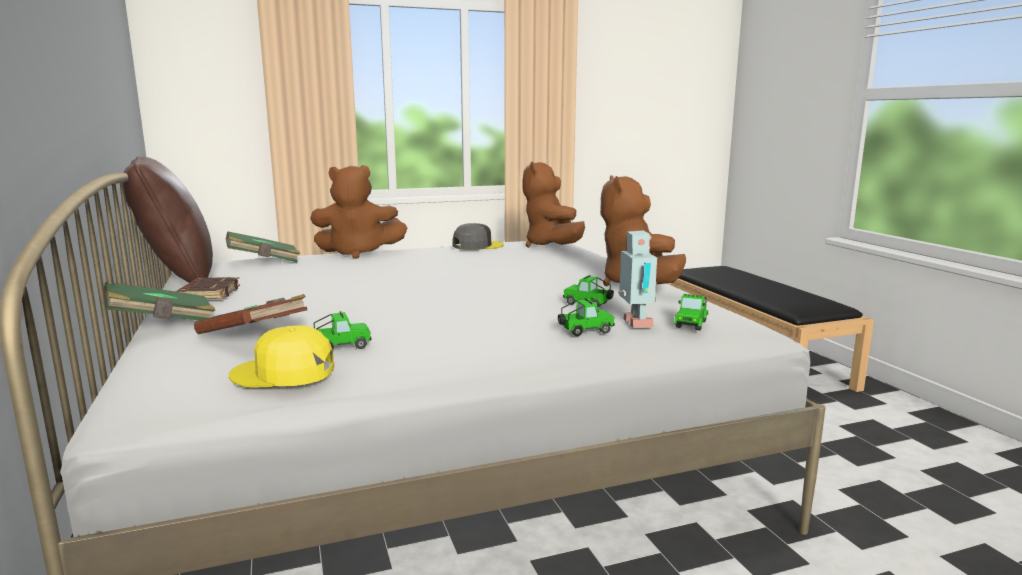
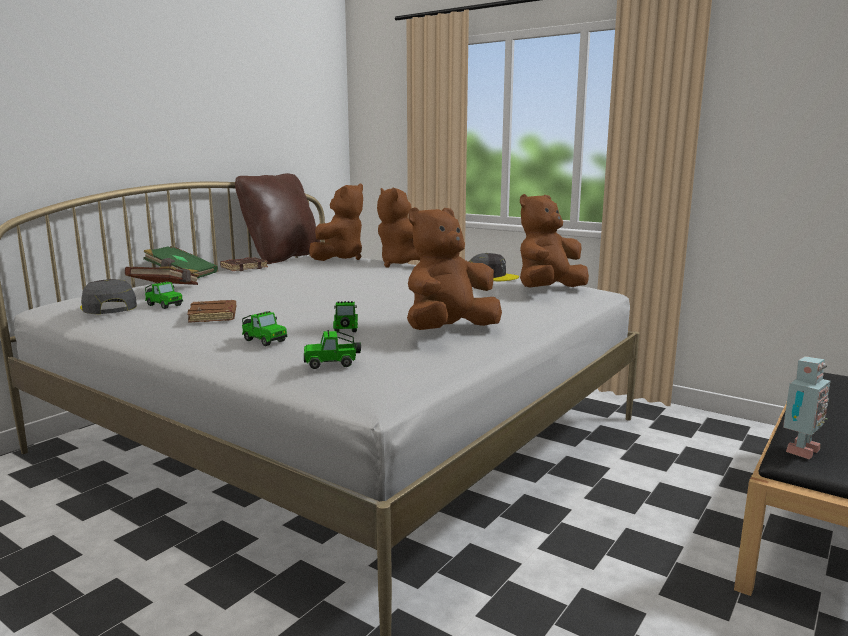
camera: 55 degrees right, 0 degrees up
green book [226,231,300,262] -> brown plush toy [309,183,363,261]
yellow cap [229,325,334,387] -> grey cap [80,279,137,314]
toy robot [618,230,657,328] -> toy robot moved to [783,356,831,459]
none -> brown book [187,300,236,323]

